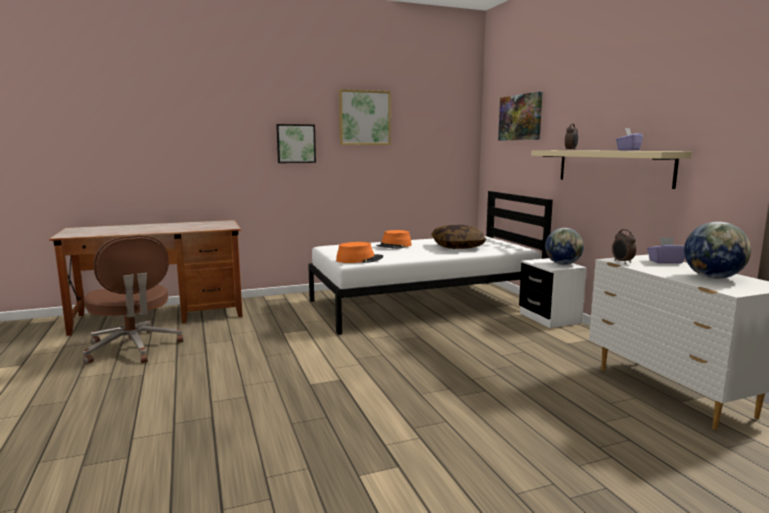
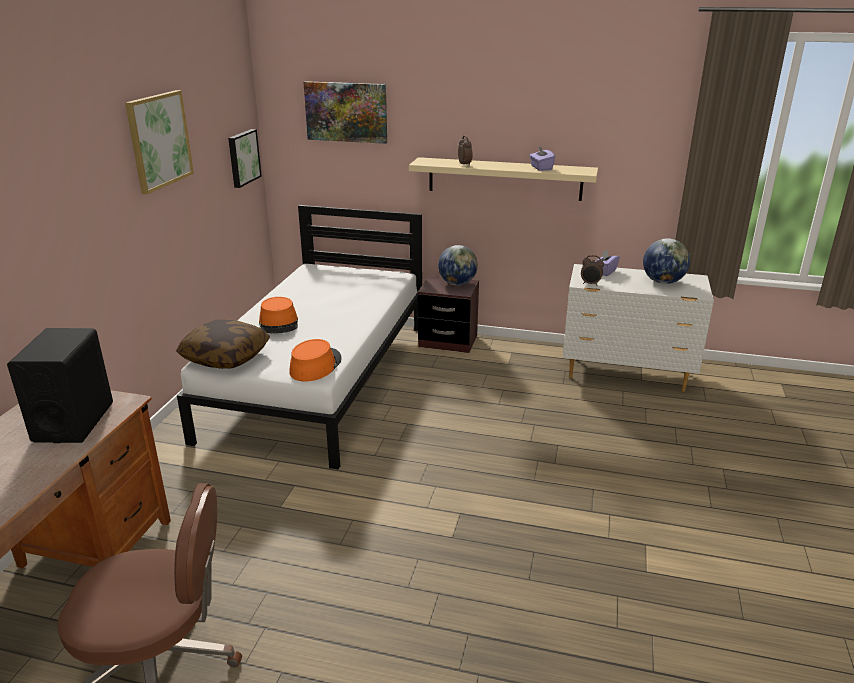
camera: 55 degrees left, 15 degrees up
picture [276,124,316,163] -> picture moved to [228,129,262,188]
pillow [431,225,486,249] -> pillow moved to [176,319,270,369]
white nightstand [519,258,587,328] -> brown nightstand [418,276,479,353]
none -> black speaker [7,328,113,443]

